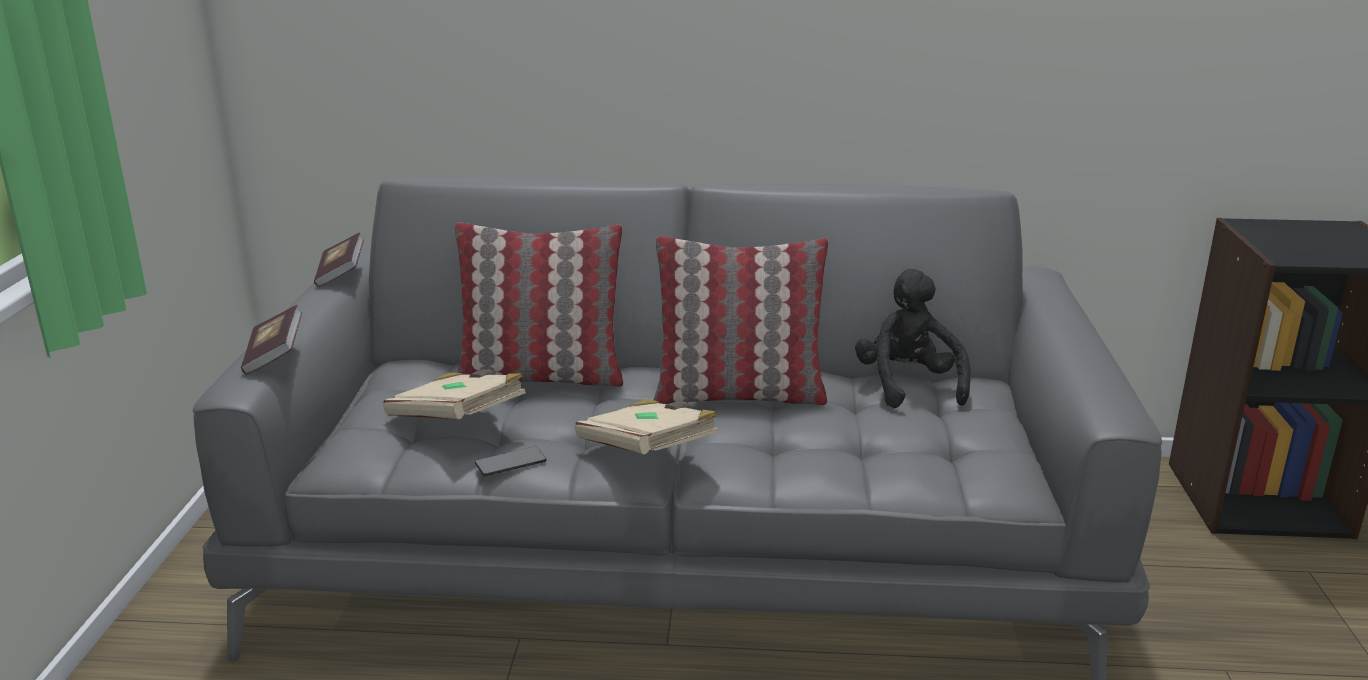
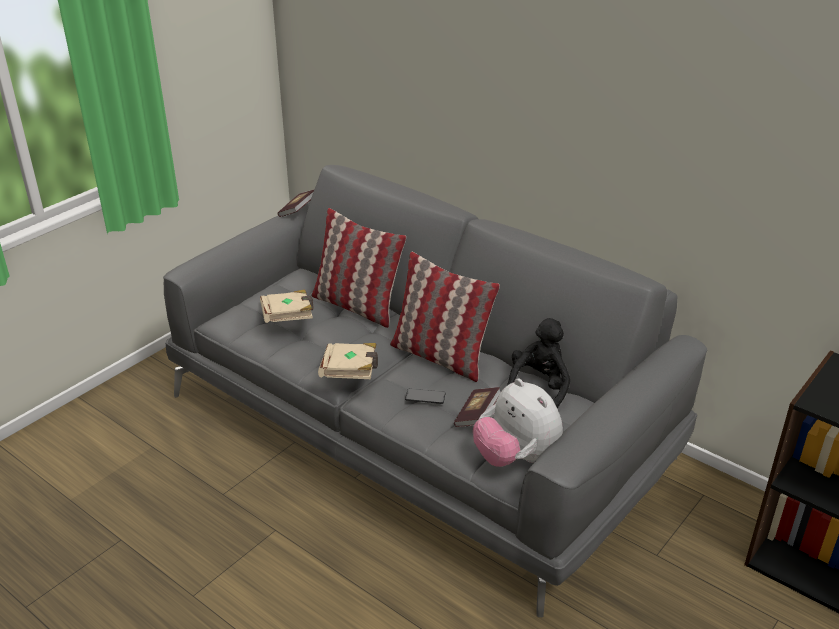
camera: 35 degrees right, 10 degrees up
book [241,305,302,375] -> book moved to [454,387,501,427]
phone [475,446,547,476] -> phone moved to [405,389,445,404]
none -> plush toy [473,378,563,467]

